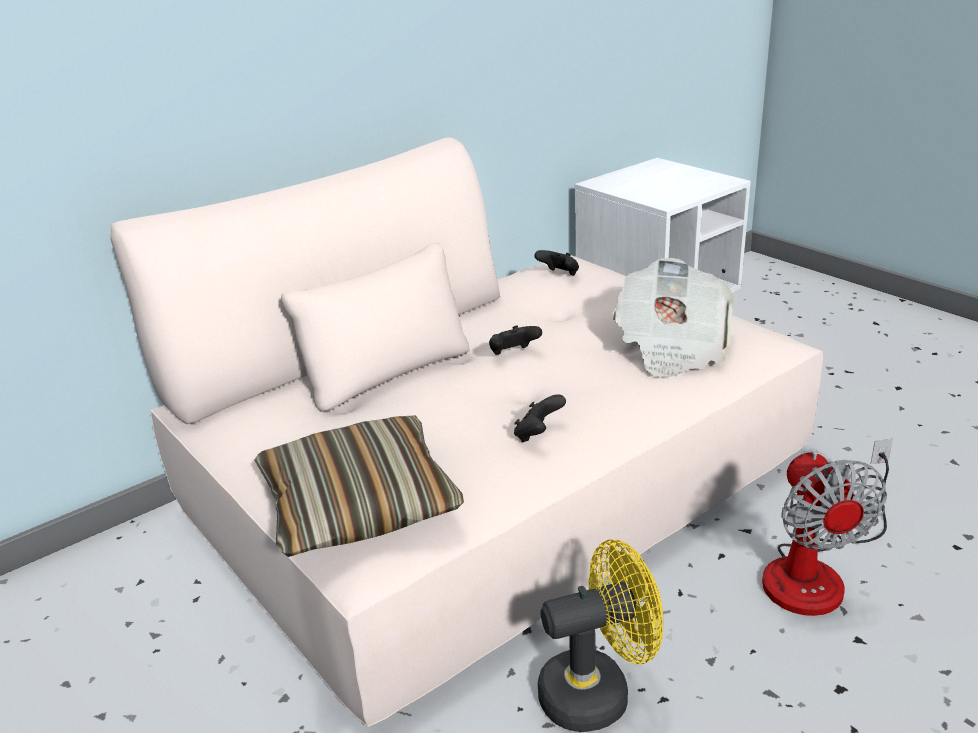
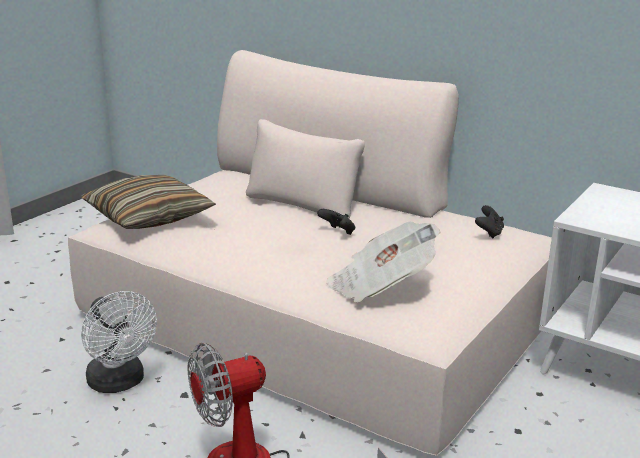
camera: 70 degrees right, 5 degrees down
black game controller [514,394,566,443] -> none
yellow fan [538,539,663,732] -> white fan [81,291,157,393]

